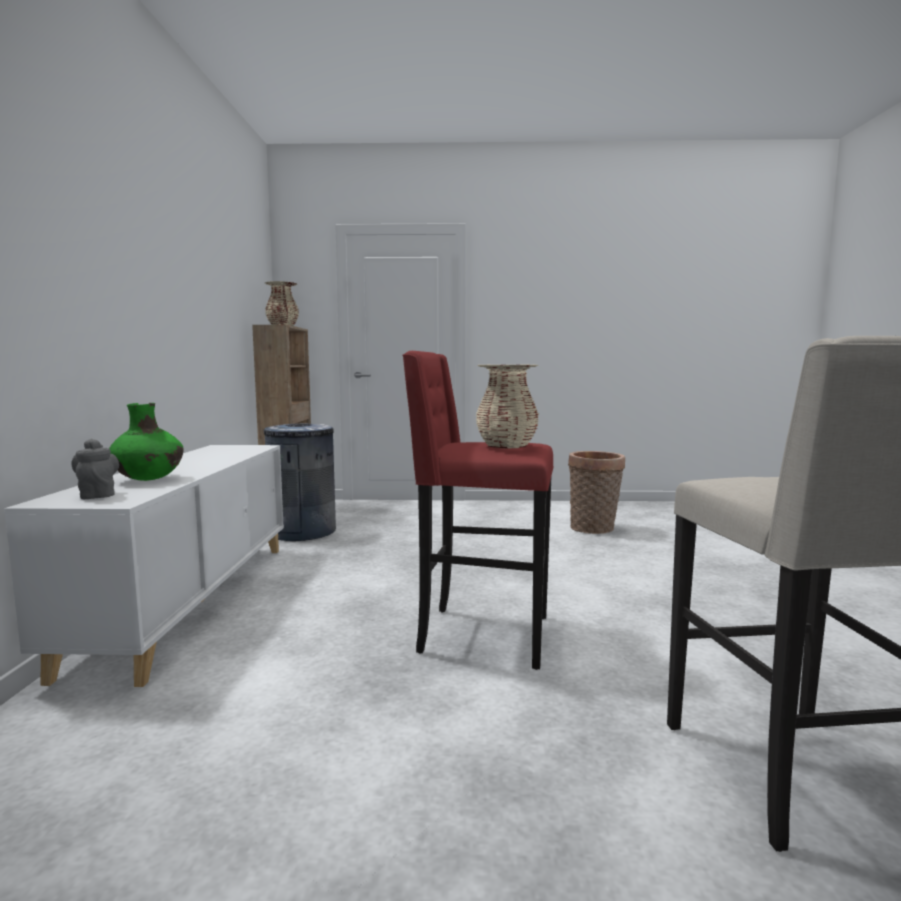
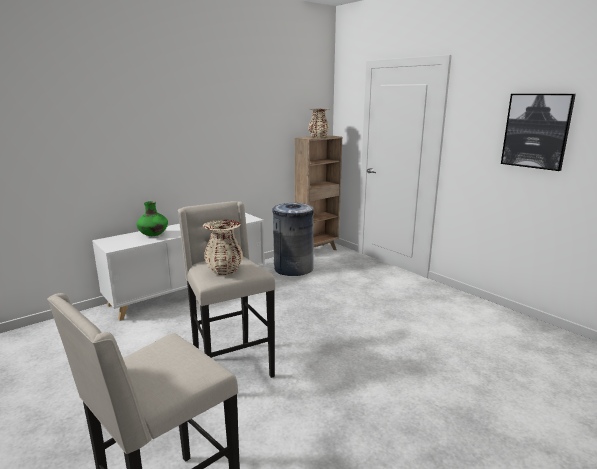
camera: 50 degrees right, 10 degrees up
grey teapot [72,439,119,499] -> none
red stool [402,351,553,670] -> beige stool [178,201,275,378]
basket [568,451,625,534] -> none
none -> picture [501,94,576,171]

